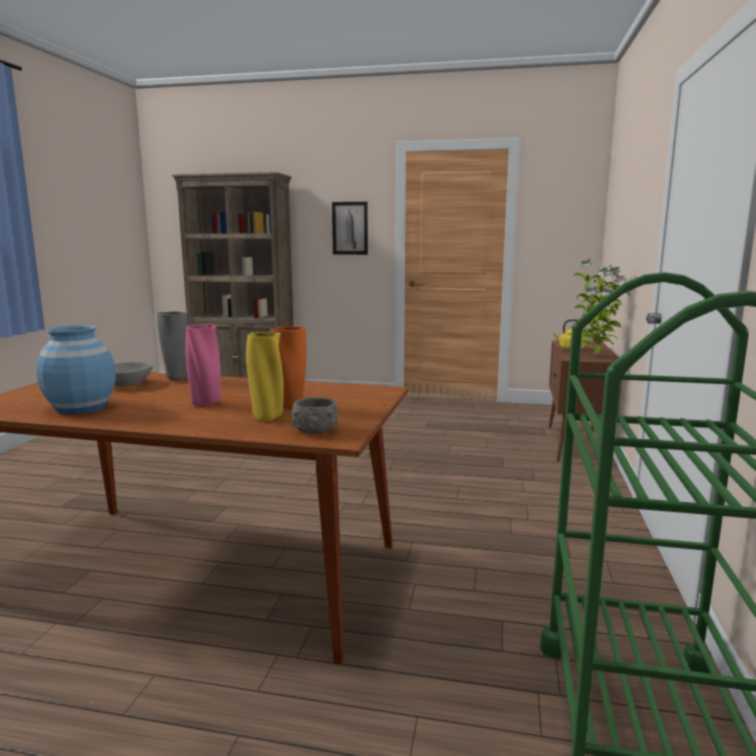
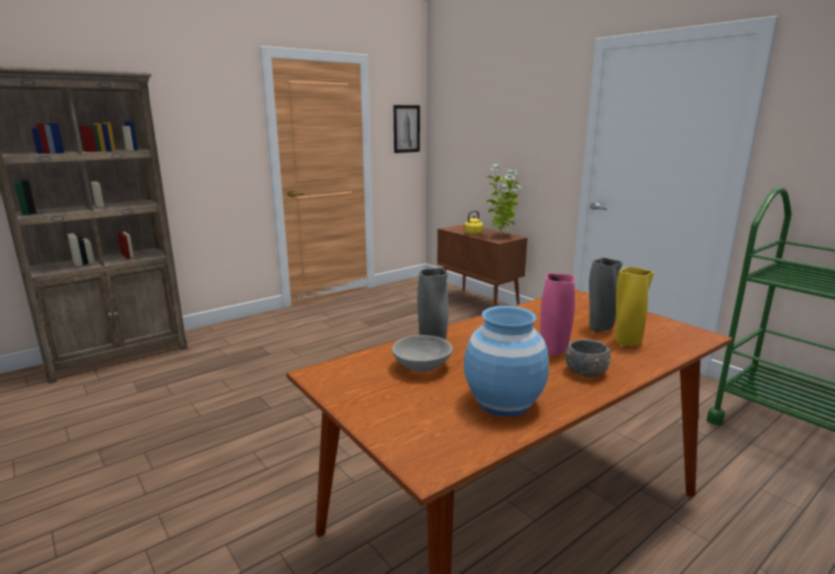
camera: 50 degrees left, 5 degrees up
orange vase [270,326,306,410] -> grey vase [589,258,623,332]
grey bowl [291,397,338,434] -> grey bowl moved to [565,339,611,377]
picture [332,202,368,255] -> picture moved to [394,105,420,153]

